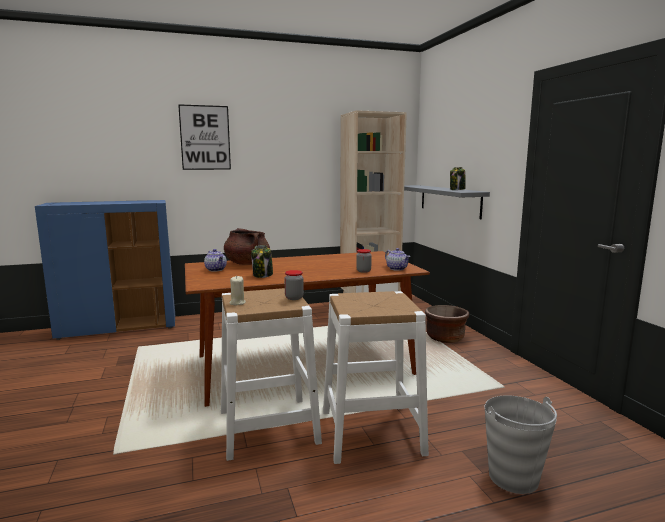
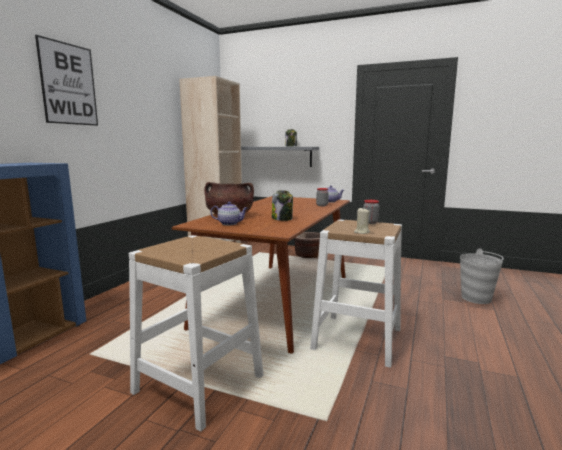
camera: 50 degrees left, 0 degrees up
white stool [323,291,429,464] -> white stool moved to [129,235,263,431]

